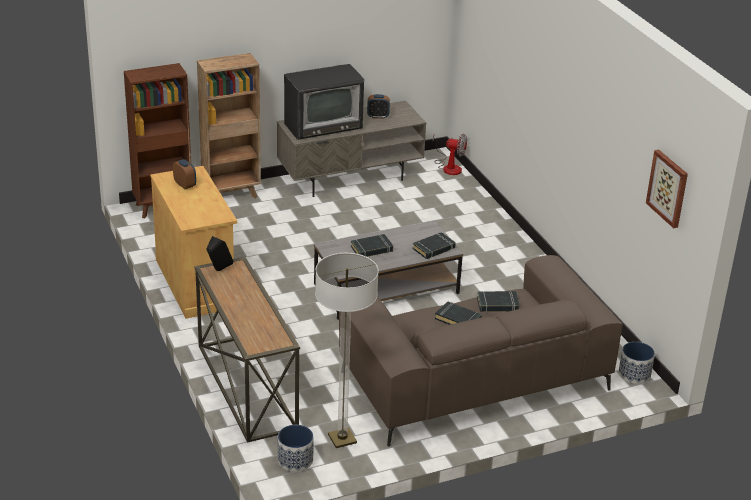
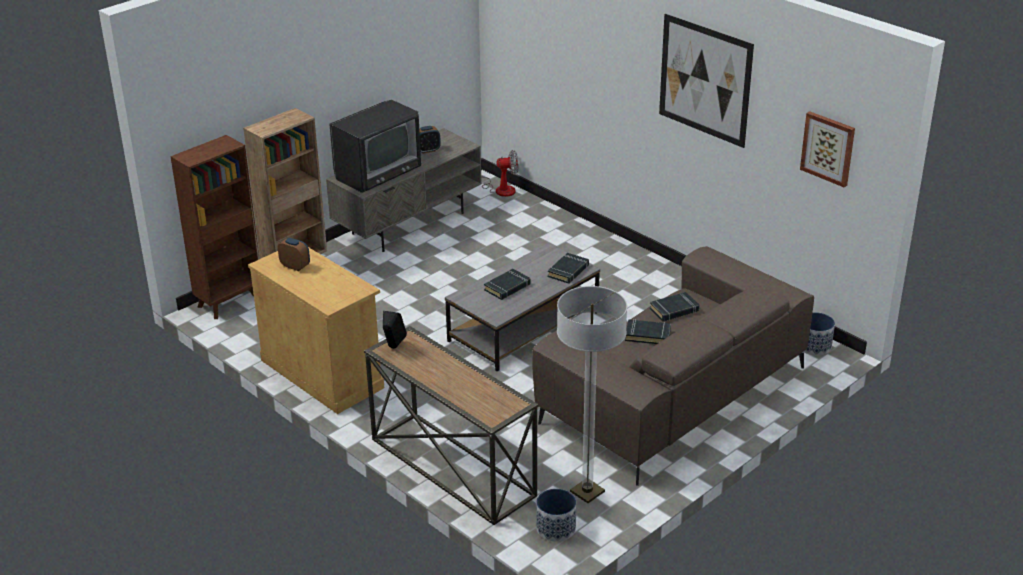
camera: 20 degrees left, 0 degrees up
none -> picture [659,14,754,148]

